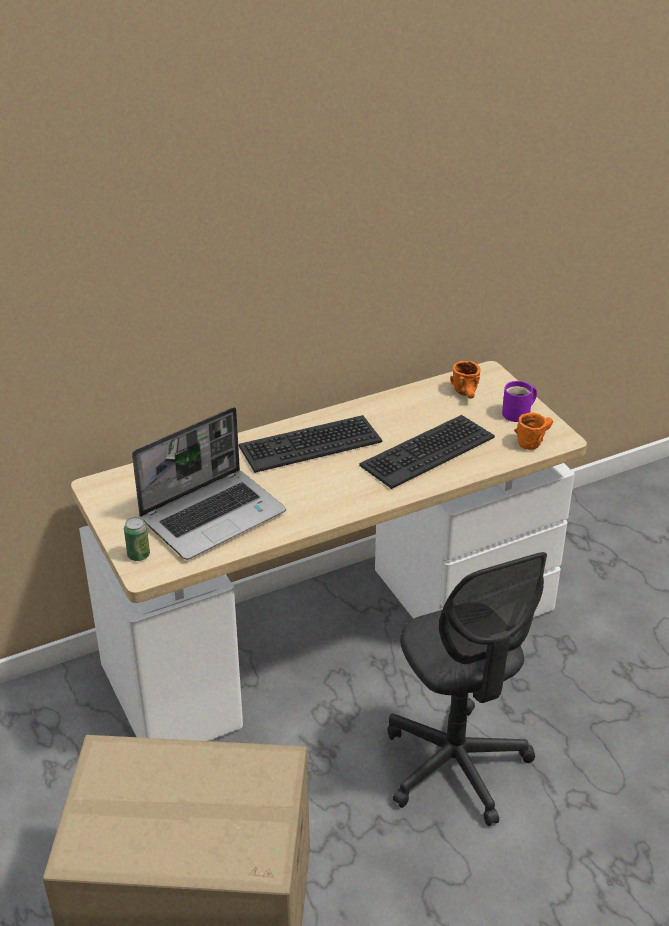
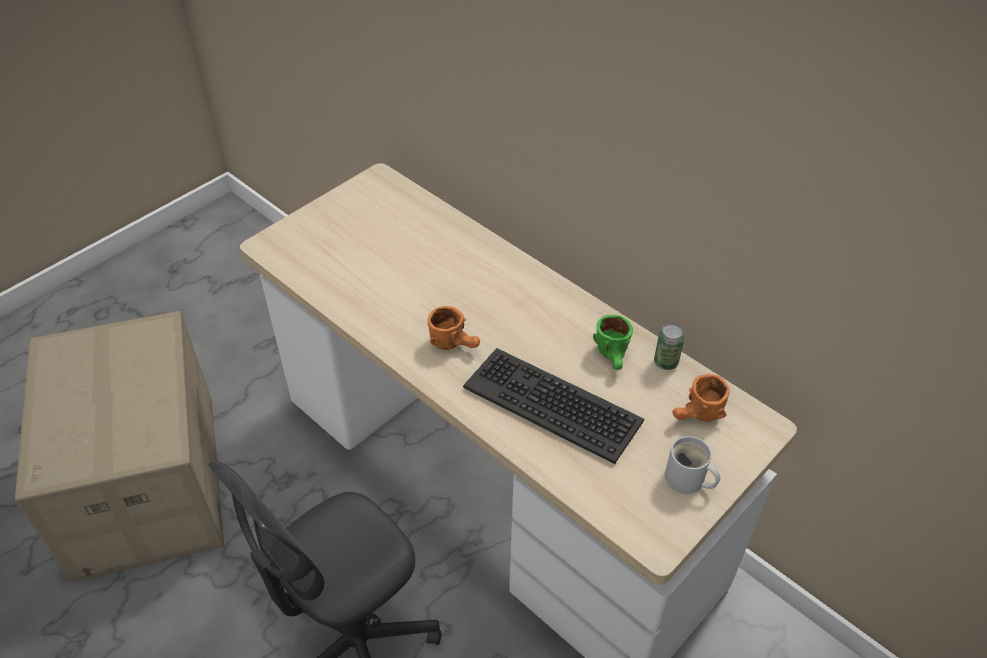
camera: 70 degrees right, 10 degrees up
can [124,517,150,561] -> can moved to [654,324,685,370]
laptop [132,407,286,560] -> none
keyboard [238,415,383,473] -> none
purple mug [502,381,537,422] -> white mug [665,436,720,494]
orange mug [514,413,553,450] -> orange mug moved to [427,306,480,350]
none -> green mug [593,314,633,370]

